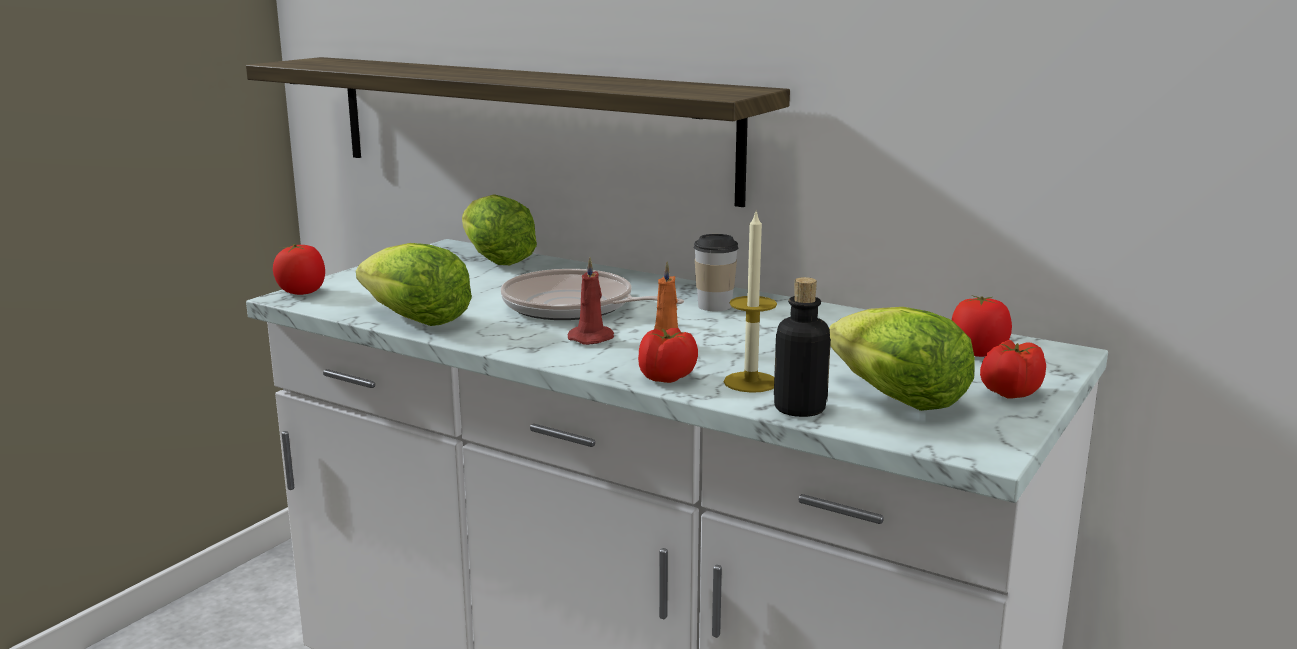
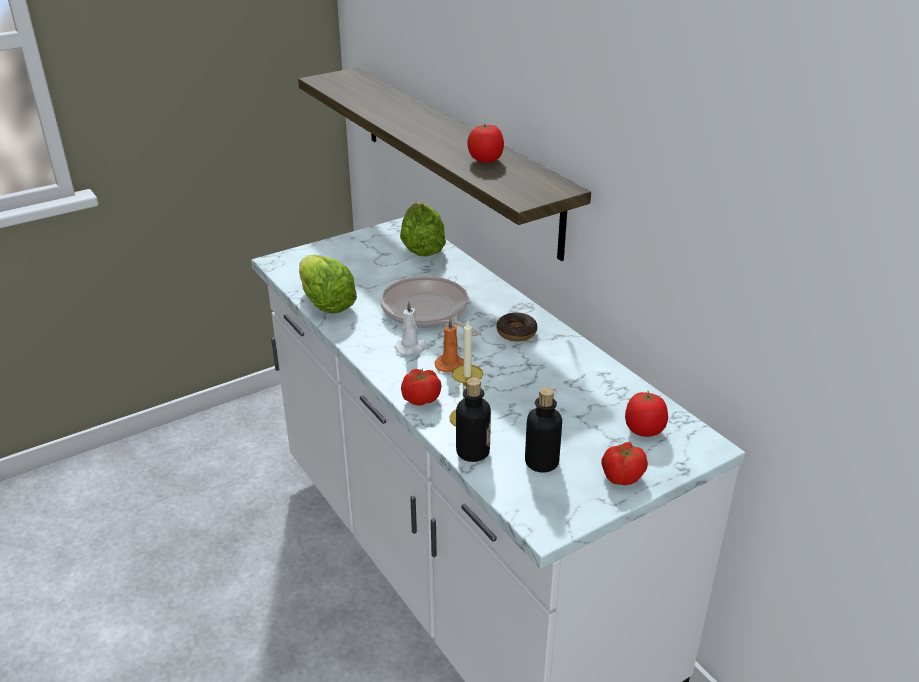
camera: 25 degrees right, 15 degrees up
tomato [273,244,325,295] -> tomato moved to [467,124,504,163]
red candle [567,257,614,345] -> white candle [395,301,428,355]
cup [694,234,738,311] -> donut [496,312,537,341]
lettuce [829,307,975,411] -> bottle [525,387,562,473]

